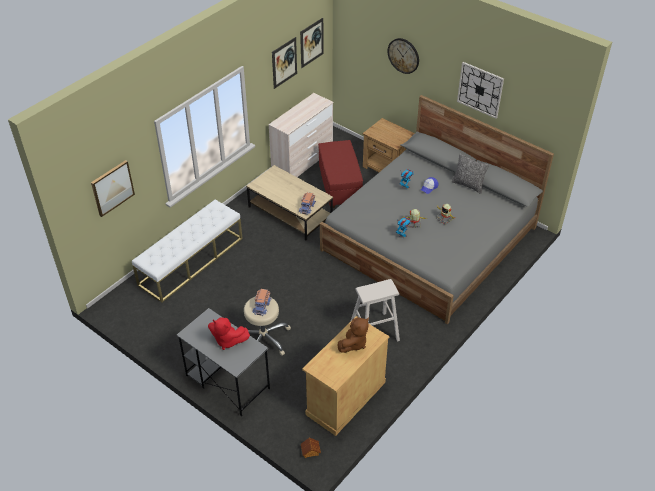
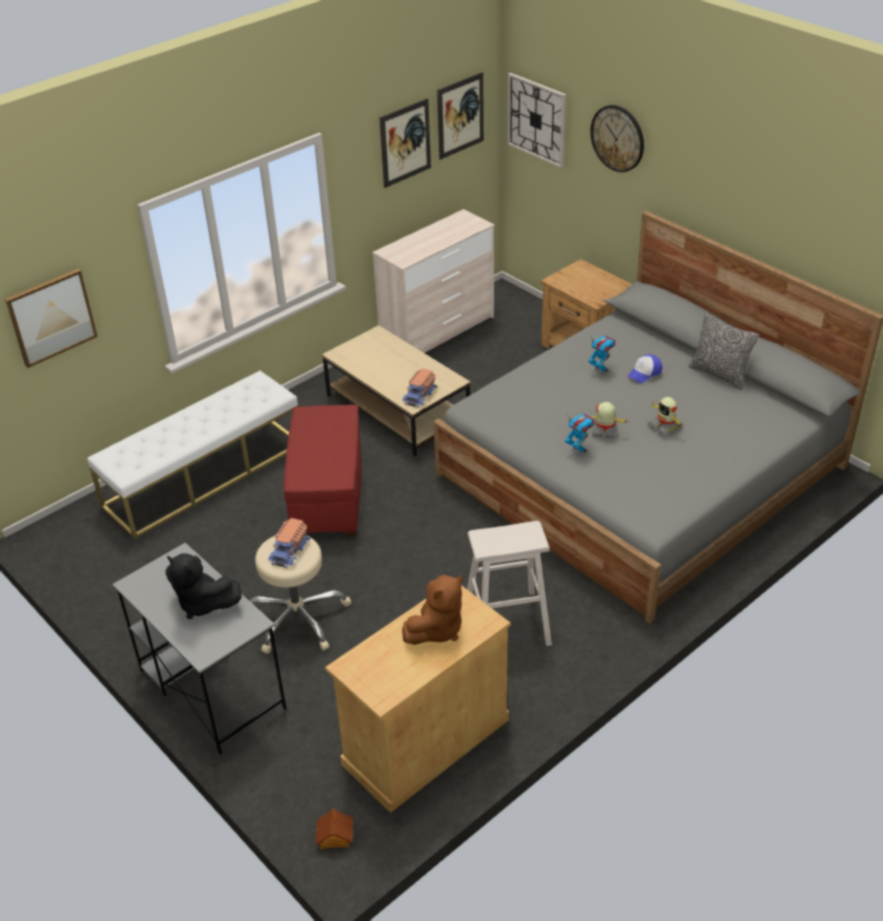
camera: 10 degrees right, 5 degrees down
red plush toy [208,317,250,350] -> black plush toy [166,553,242,619]
red ottoman [318,140,363,208] -> red ottoman moved to [283,405,362,537]
wall clock [457,62,504,119] -> wall clock moved to [508,73,566,168]

